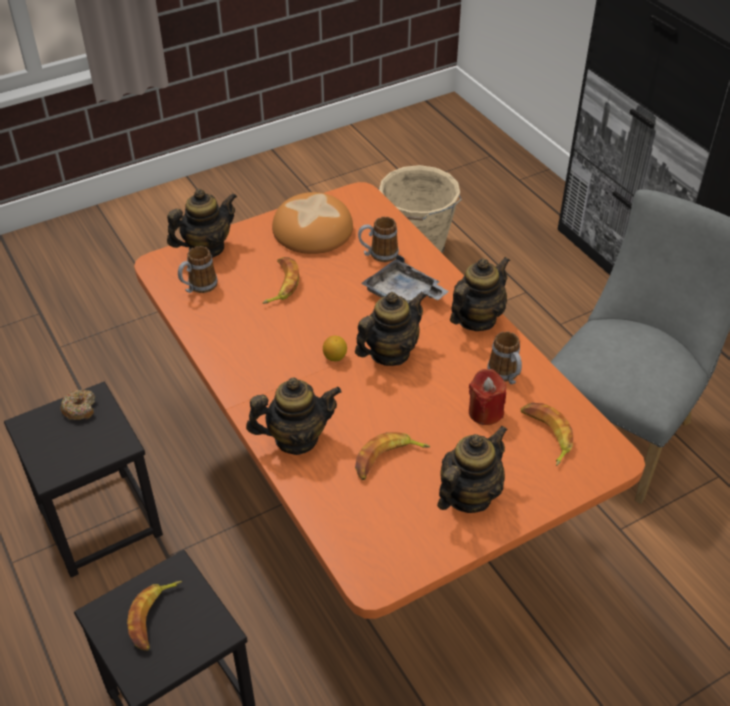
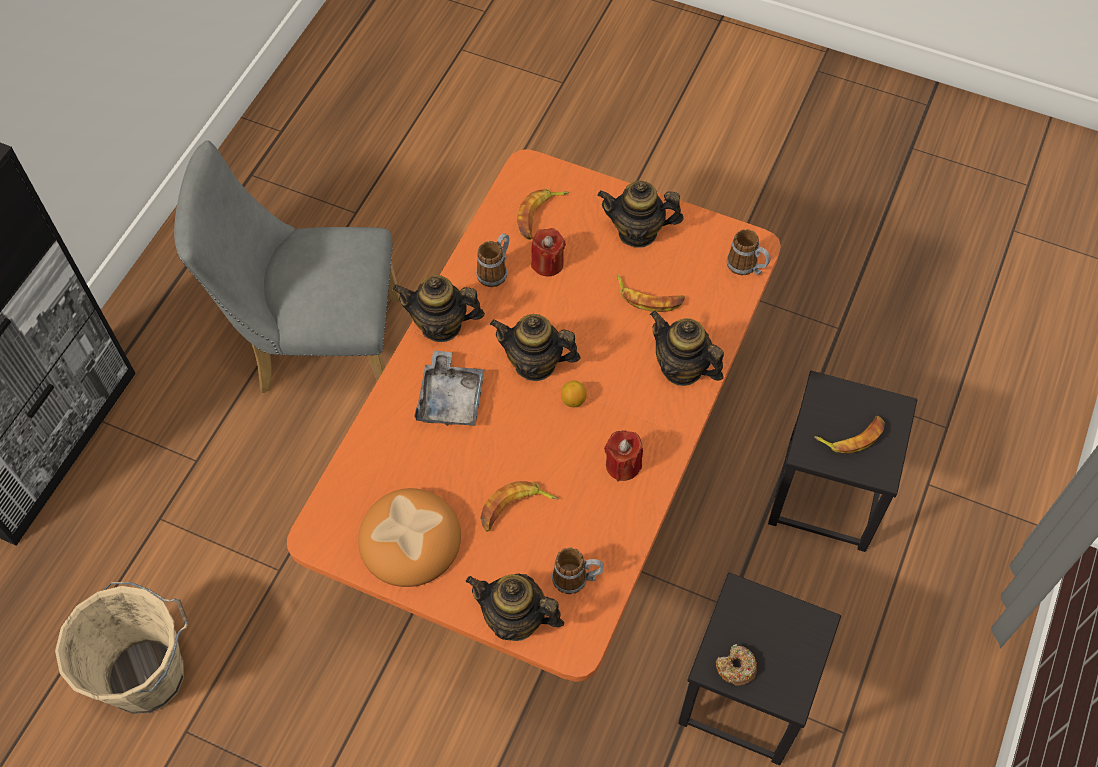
camera: 125 degrees left, 15 degrees up
mug [358,217,399,262] -> mug moved to [727,229,770,275]
none -> red candle [604,430,643,481]

